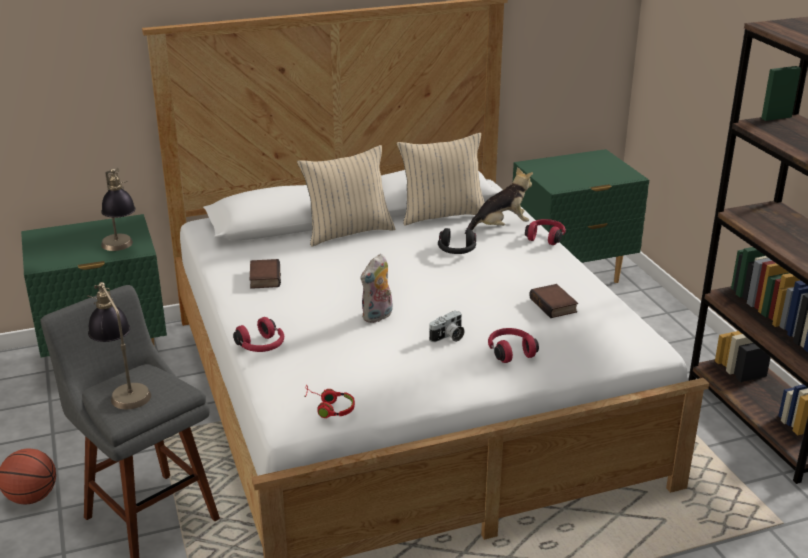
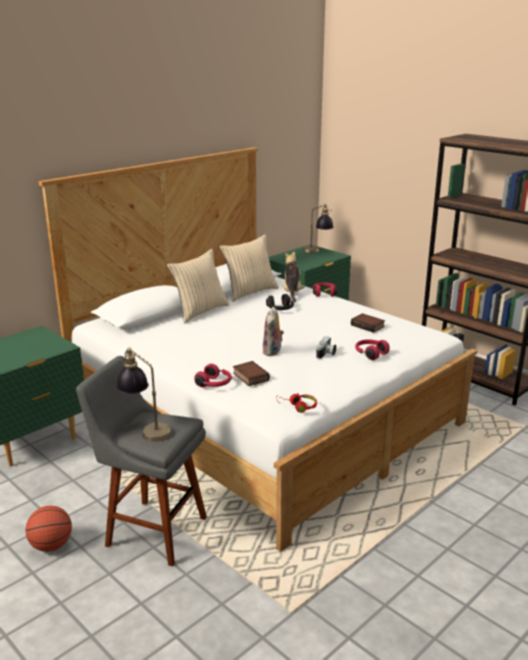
camera: 25 degrees left, 5 degrees down
table lamp [101,168,136,251] -> table lamp moved to [303,203,333,253]
book [250,259,281,289] -> book moved to [233,361,270,386]
plush toy [465,167,533,234] -> plush toy turned 45 degrees counterclockwise [283,251,305,302]

